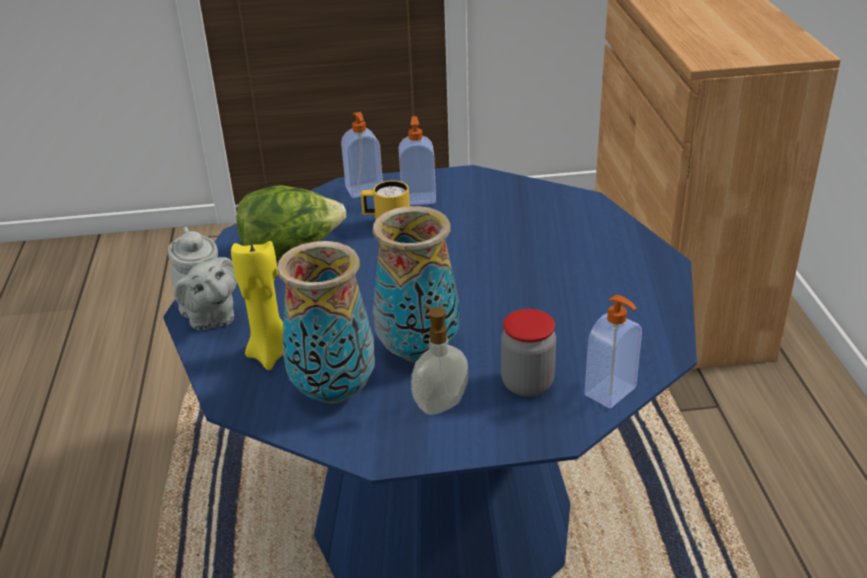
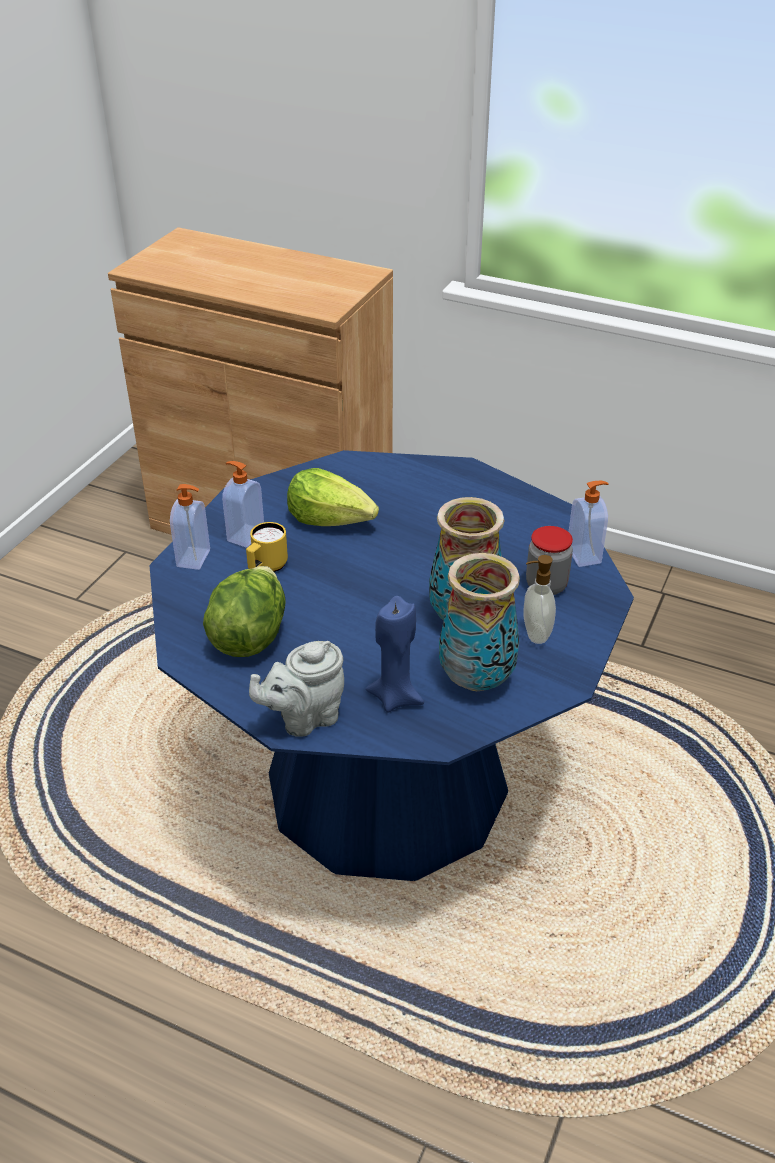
camera: 60 degrees left, 5 degrees up
grey teapot [168,227,237,330] -> grey teapot turned 150 degrees clockwise [249,641,344,737]
yellow candle [231,238,283,370] -> blue candle [366,596,424,712]
none -> lettuce [287,468,379,526]

